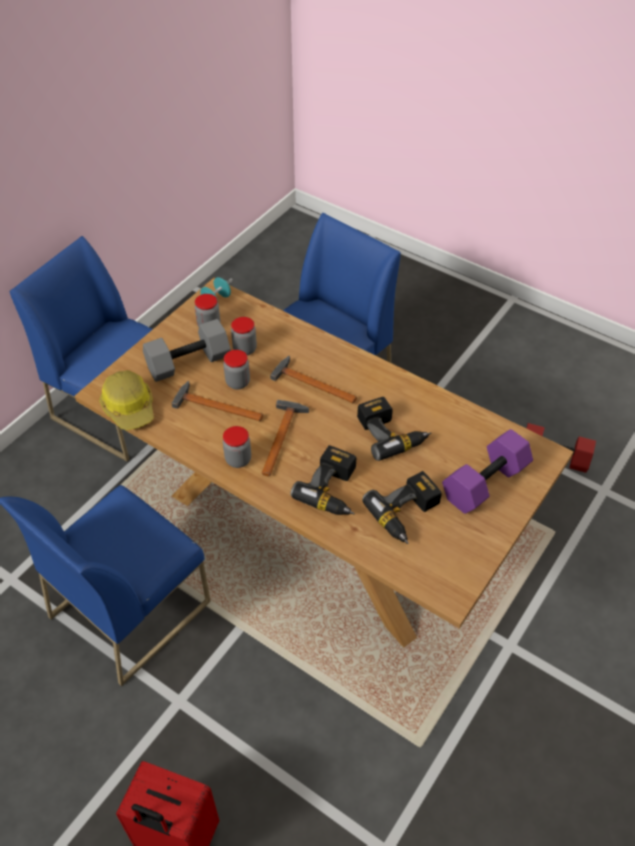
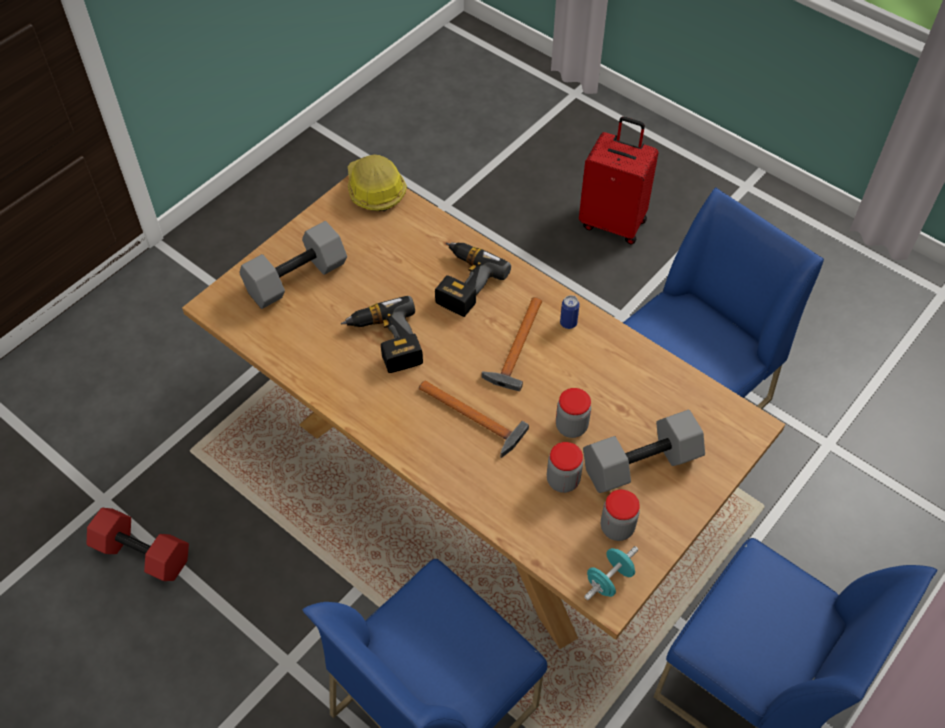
camera: 175 degrees left, 5 degrees up
hard hat [99,370,154,430] -> hard hat moved to [348,155,407,211]
hammer [171,381,263,421] -> none
jar [223,426,251,468] -> can [560,295,580,329]
power drill [362,471,442,544] -> none
purple dumbbell [442,429,533,514] -> grey dumbbell [239,221,347,309]

